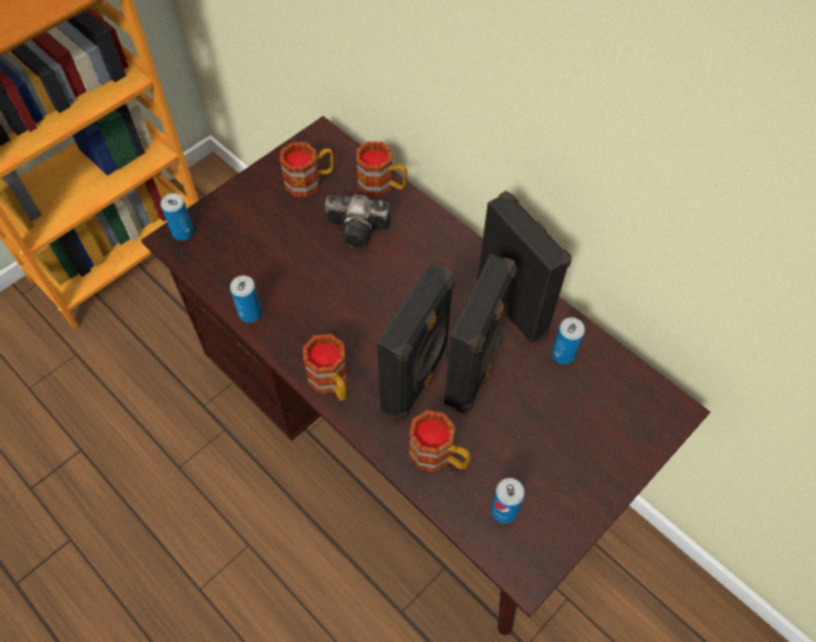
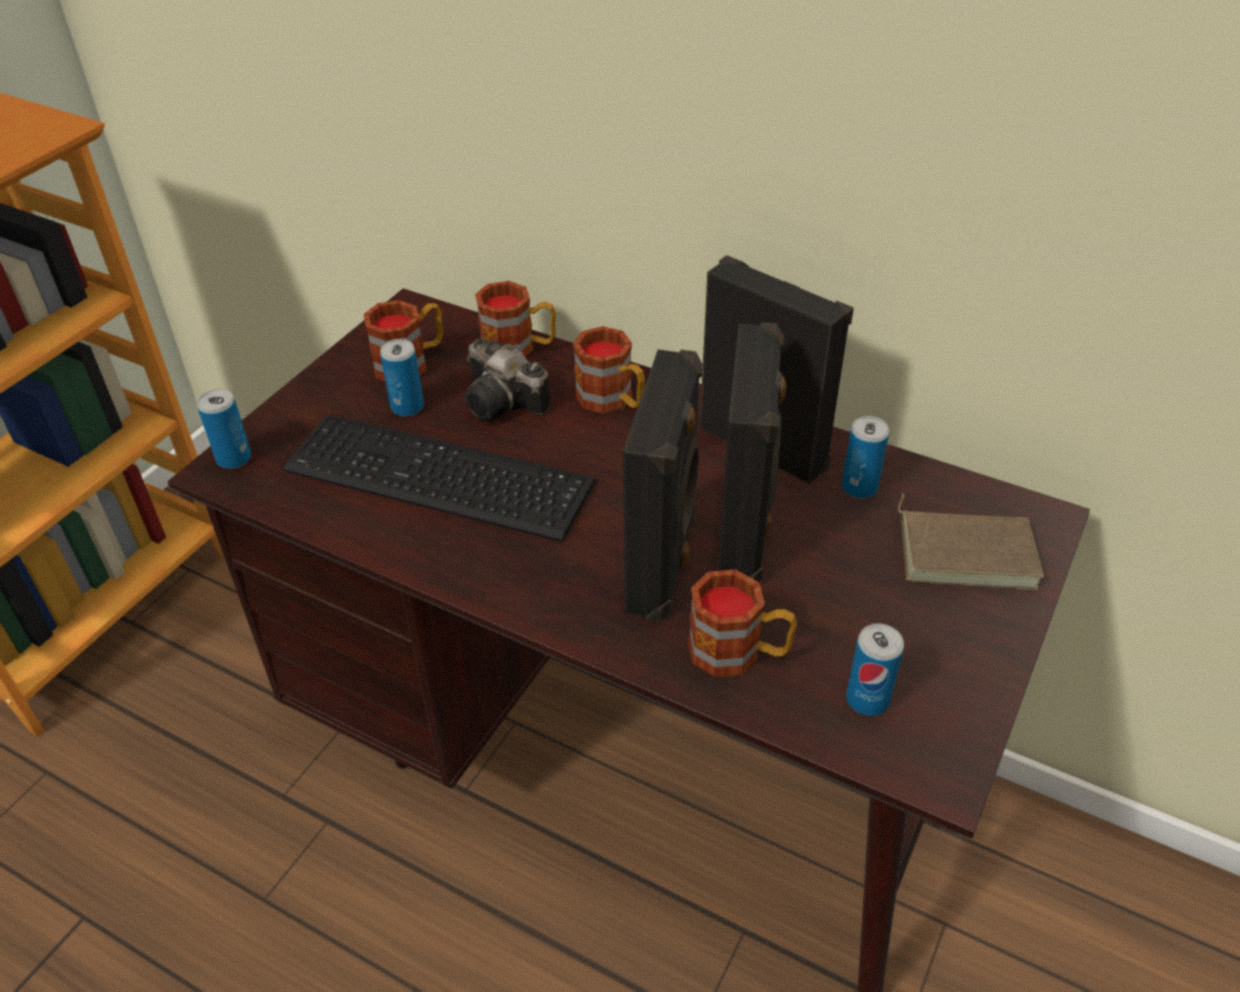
camera: 15 degrees left, 15 degrees down
can [230,275,262,323] -> can moved to [380,339,424,417]
mug [303,334,348,401] -> mug moved to [573,326,645,413]
camera [325,194,390,248] -> camera turned 45 degrees clockwise [465,339,551,421]
none -> keyboard [284,415,596,542]
none -> brown book [898,493,1044,590]

